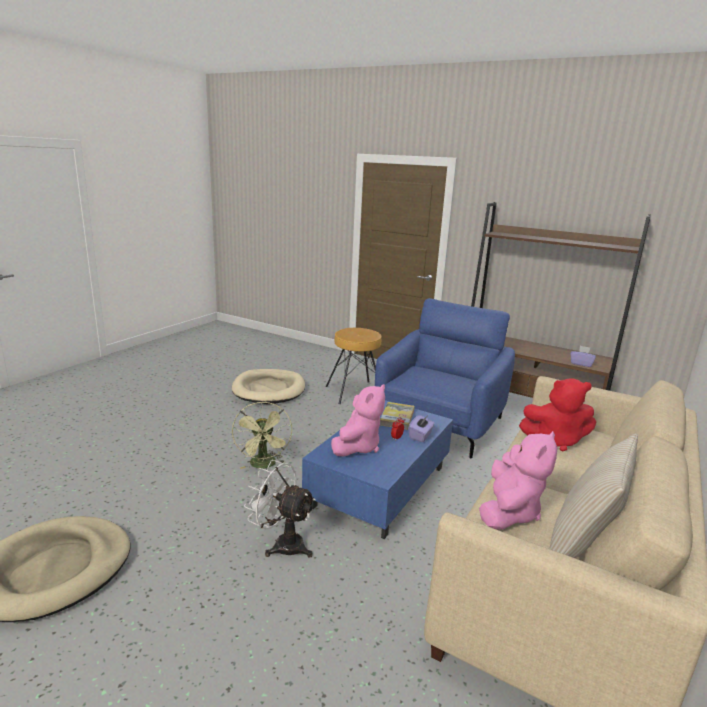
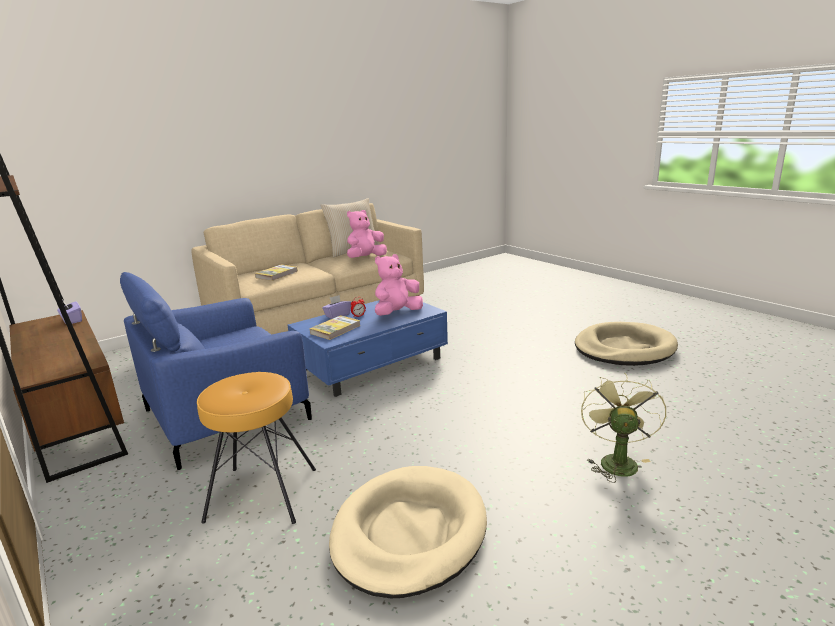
camera: 155 degrees left, 0 degrees up
green fan [232,402,292,469] -> green fan moved to [581,373,666,483]
white fan [244,460,316,558] -> none
red plush toy [519,378,596,452] -> book [255,264,298,281]

